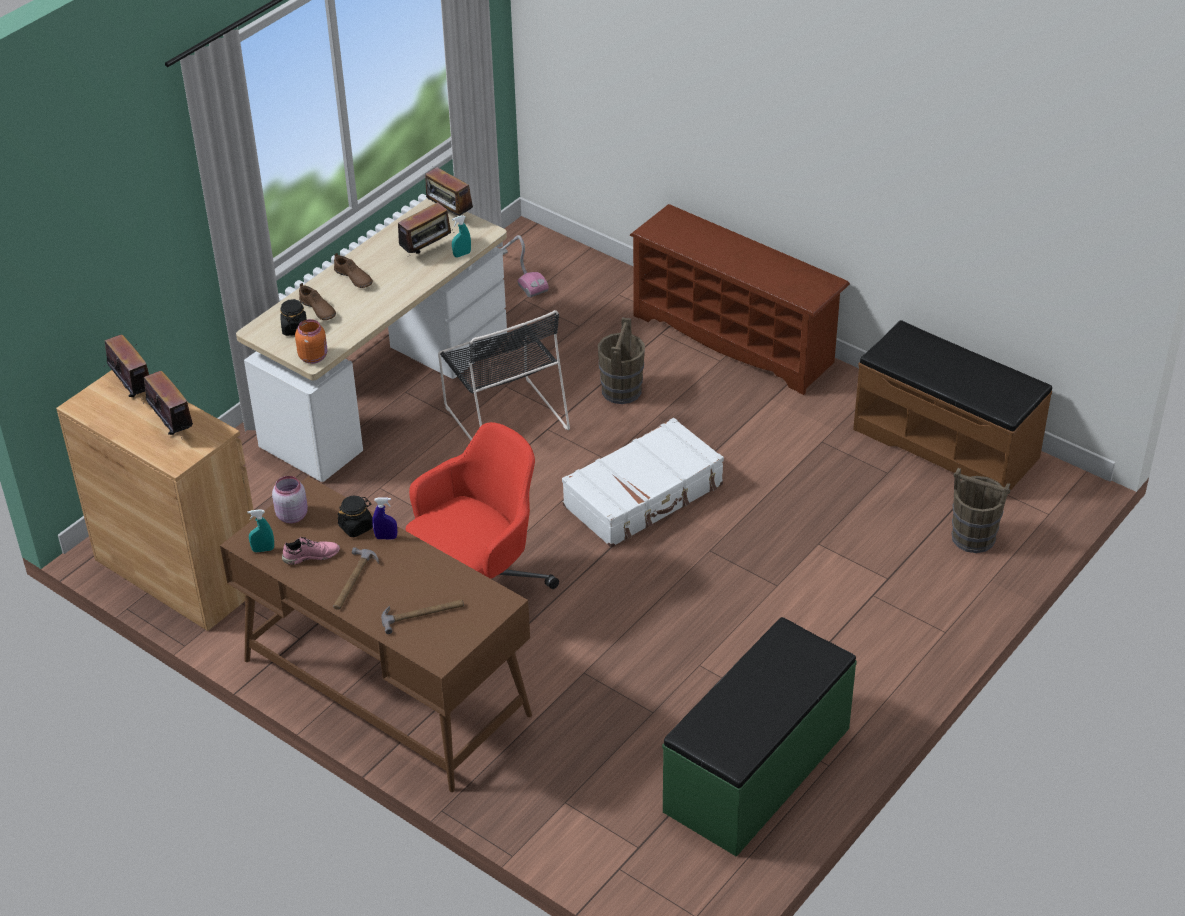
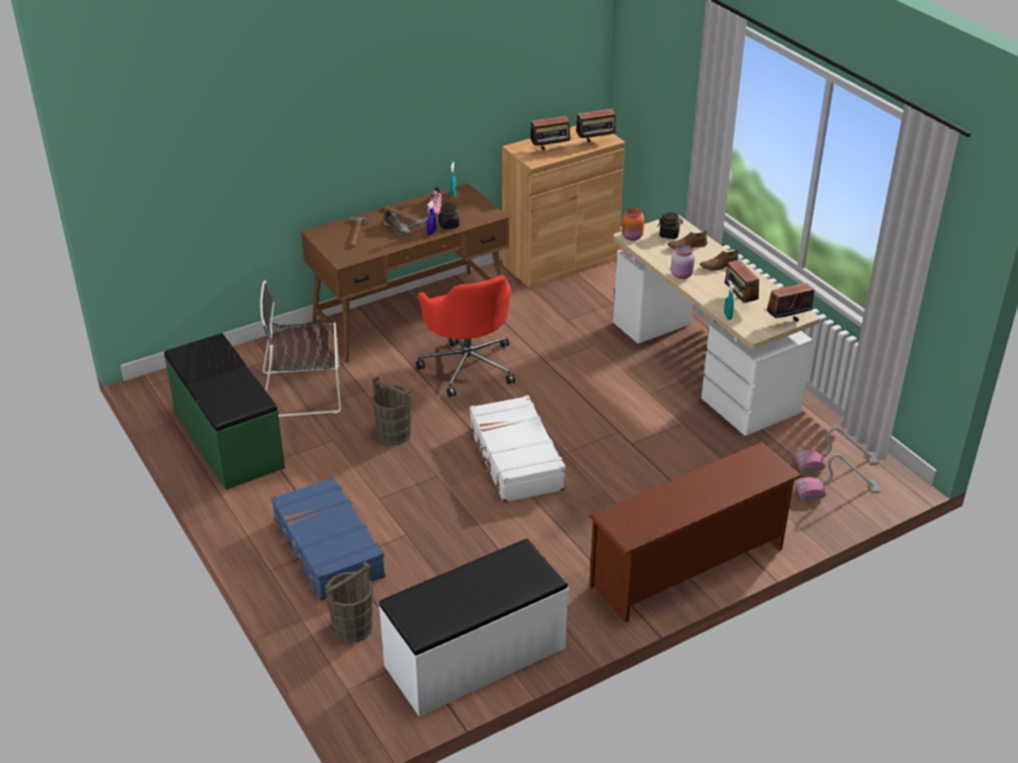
camera: 110 degrees right, 5 degrees down
pink jar [272,476,308,523] -> pink jar moved to [671,245,695,279]
black chair [438,310,570,440] -> black chair moved to [260,280,341,417]
brown bucket [598,318,645,404] -> brown bucket moved to [372,376,412,445]
brown bench [853,320,1052,490] -> white bench [379,539,569,717]
none -> blue suitcase [271,477,385,601]
none -> grey shoe [383,210,410,236]
none -> vacuum cleaner [795,454,881,501]

